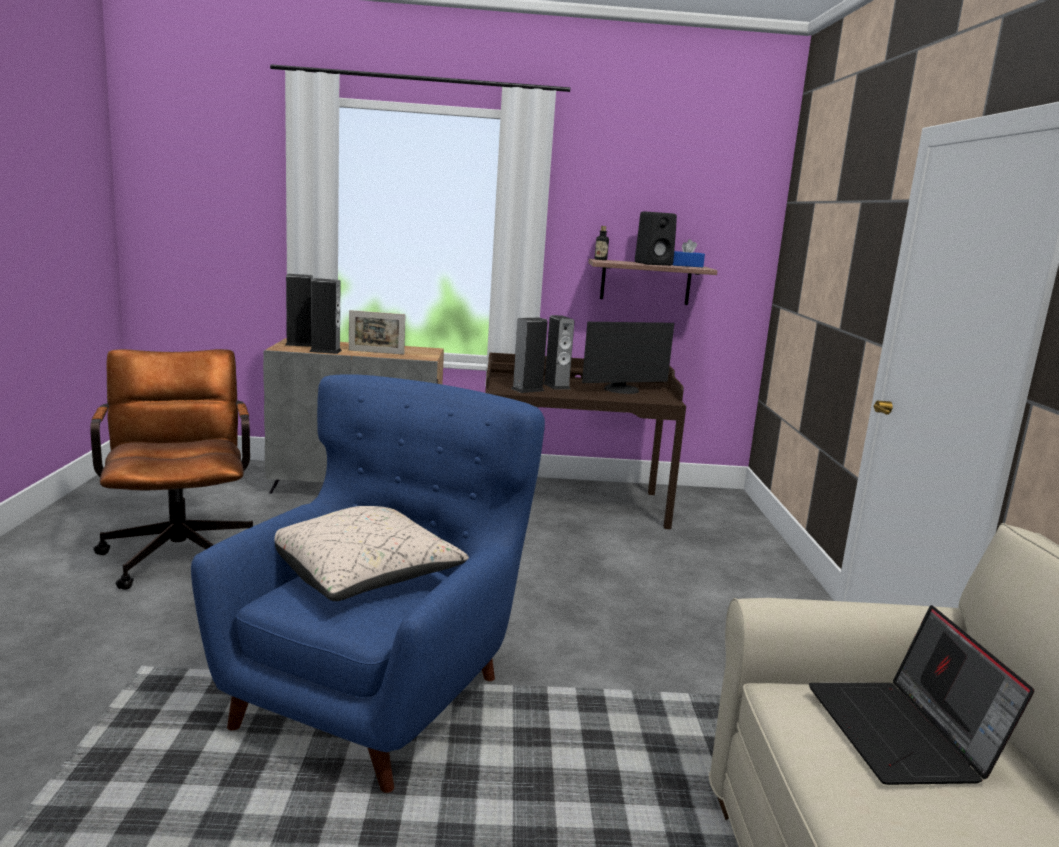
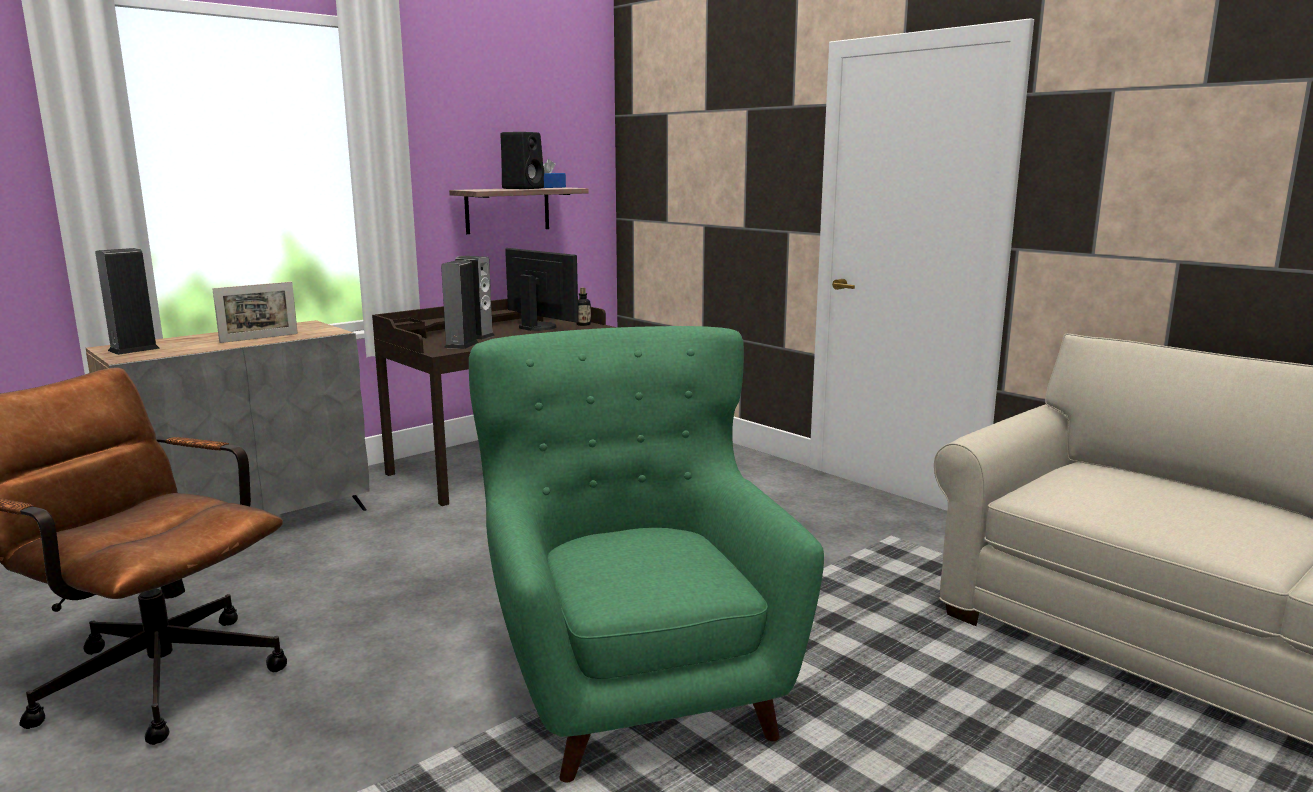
camera: 40 degrees left, 0 degrees up
blue armchair [191,374,545,793] -> green armchair [469,326,824,782]
beige pillow [275,506,469,601] -> none
speaker [309,278,342,354] -> none
monitor [582,322,674,394] -> monitor turned 75 degrees counterclockwise [505,248,578,331]
bottle [595,226,609,260] -> bottle moved to [577,288,591,326]
laptop [809,605,1034,785] -> none

